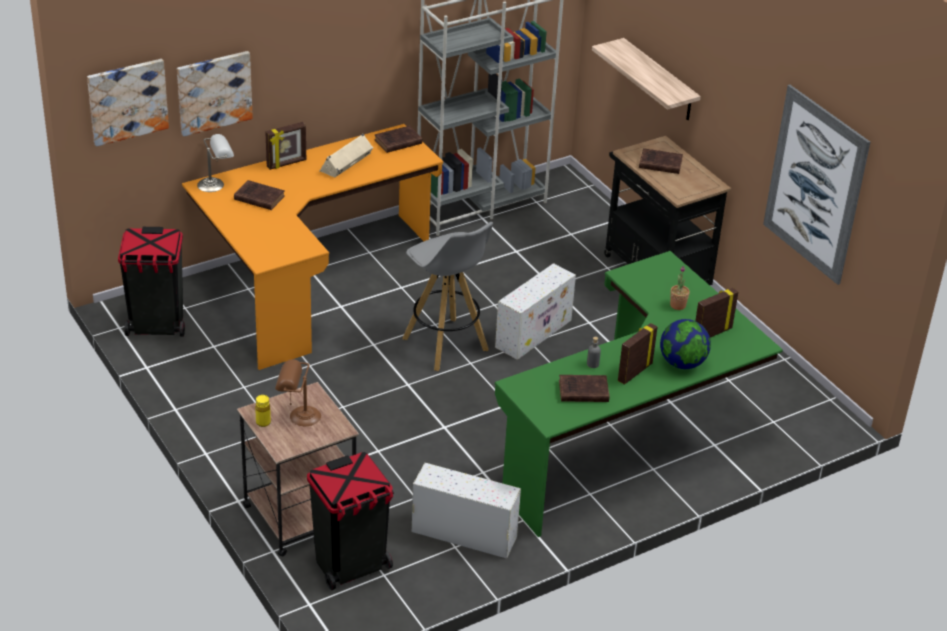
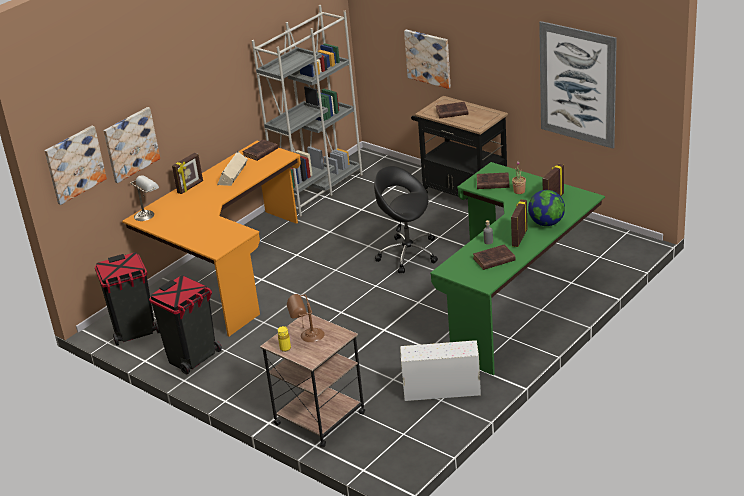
camera: 15 degrees left, 5 degrees down
brown book [234,180,285,210] -> brown book moved to [477,172,509,189]
black trash can [307,452,394,590] -> black trash can moved to [149,276,222,375]
grey stool [402,222,493,371] -> none
white storage box [495,263,576,360] -> black office chair [374,166,438,273]
shelf [592,38,701,120] -> picture [404,30,451,89]

